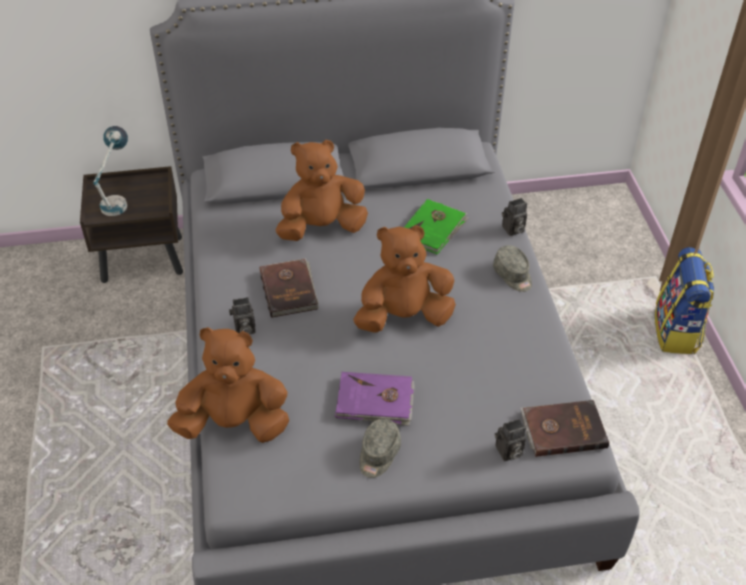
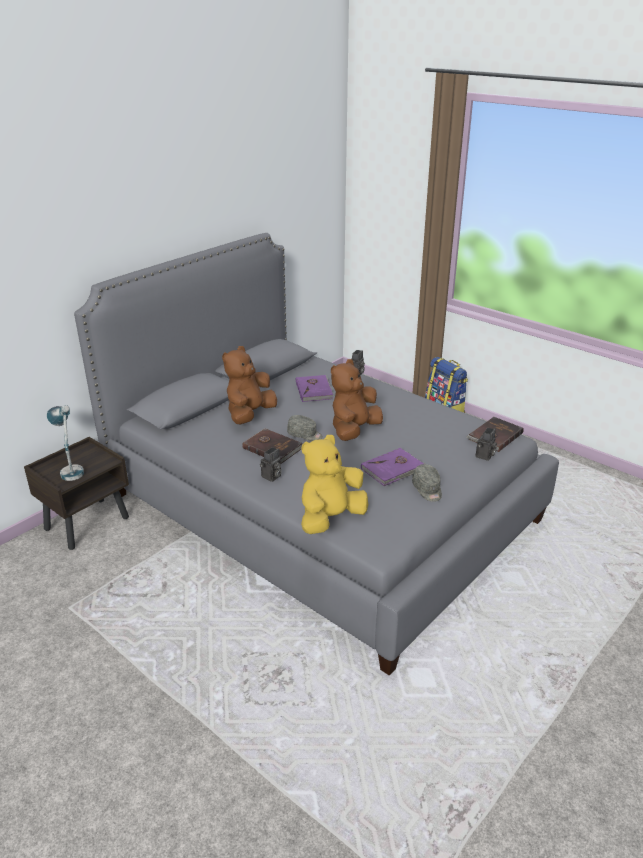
camera: 40 degrees left, 15 degrees down
brown plush toy [167,327,289,443] -> yellow plush toy [301,435,368,534]
green book [404,199,469,255] -> purple book [296,375,333,402]
grey cap [493,245,532,292] -> grey cap moved to [287,415,323,441]

